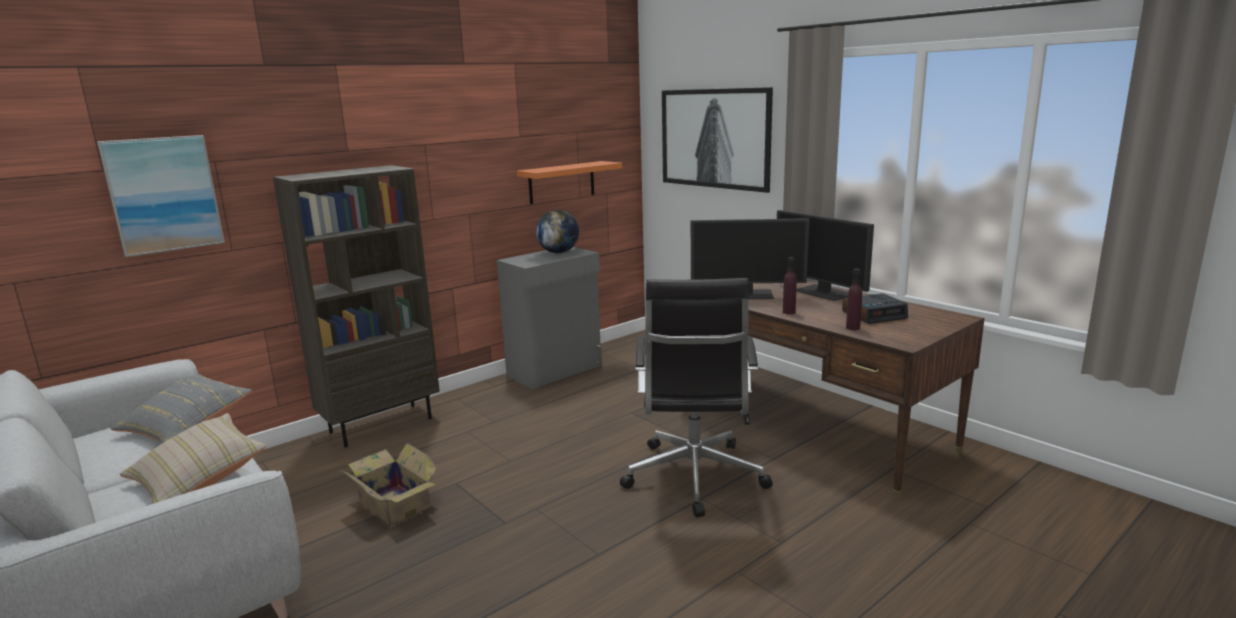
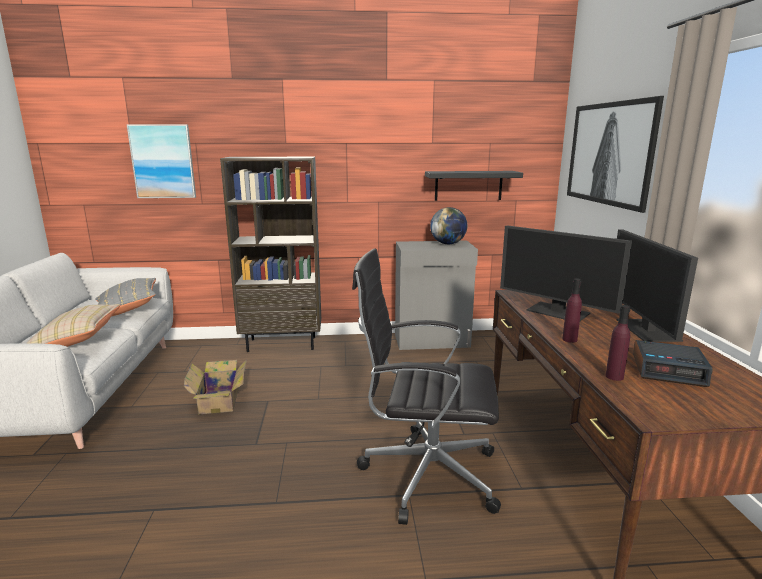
camera: 35 degrees right, 0 degrees up
orange shelf [517,161,622,204] -> black shelf [425,171,523,201]
black office chair [620,278,773,517] -> black office chair turned 60 degrees clockwise [352,248,501,525]

